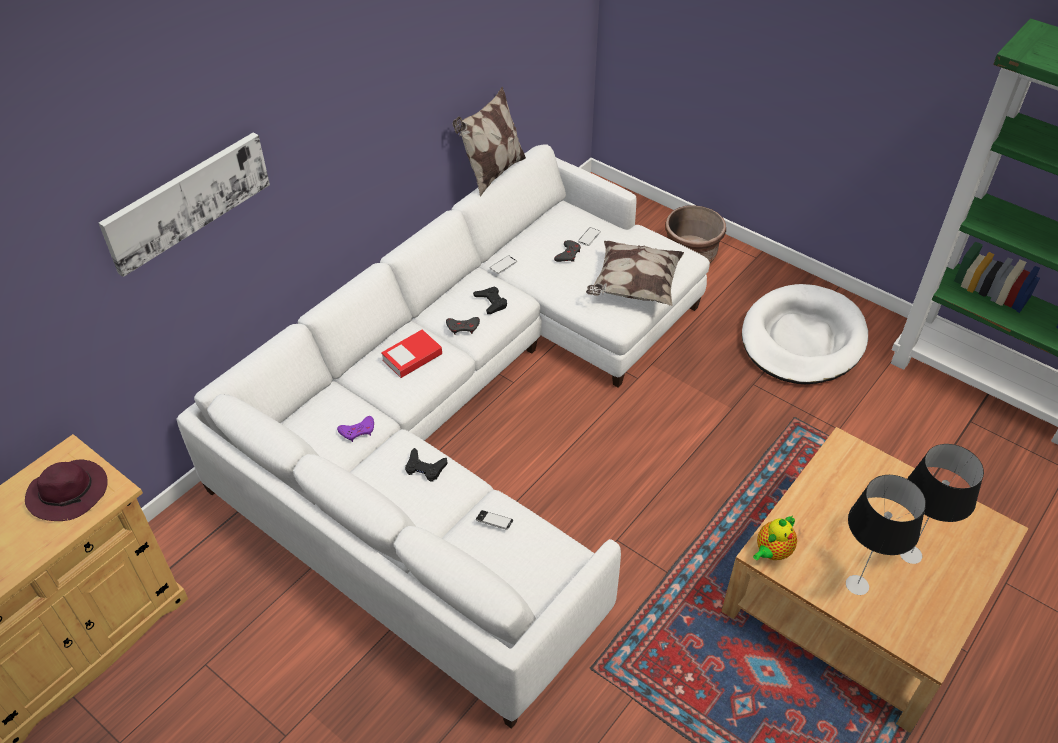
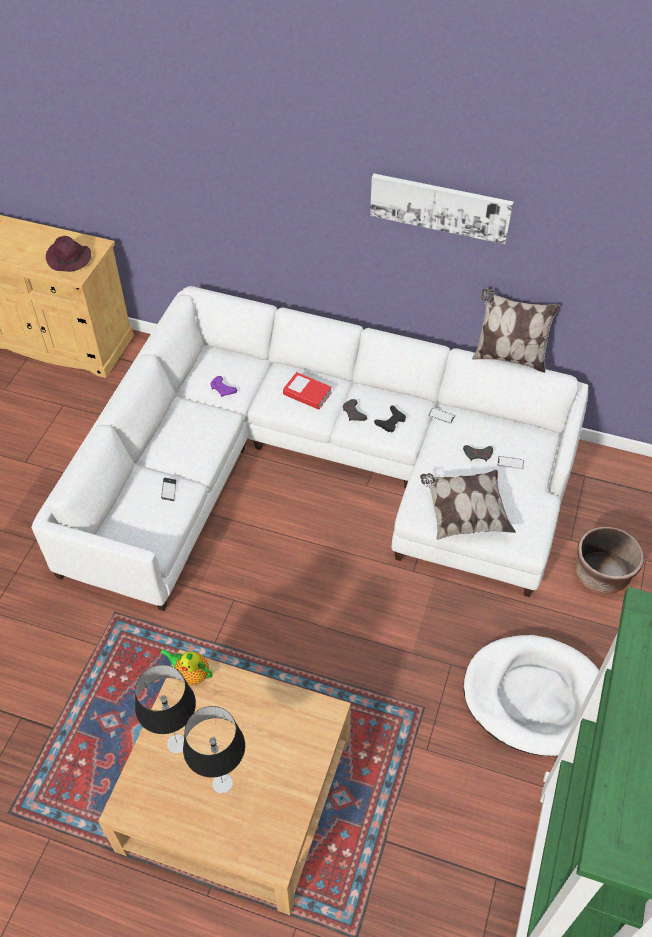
camera: 70 degrees right, 5 degrees up
picture [99,132,270,277] -> picture moved to [370,173,514,244]
black game controller [405,448,448,482] -> none

